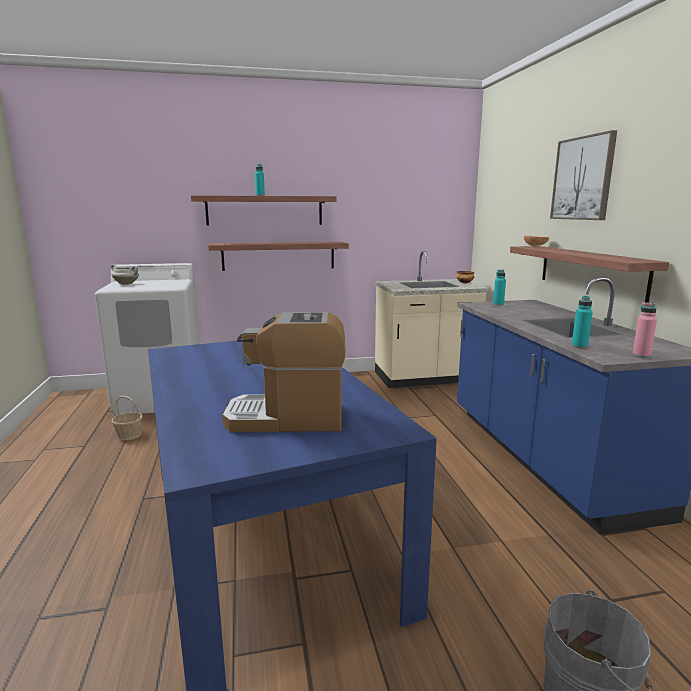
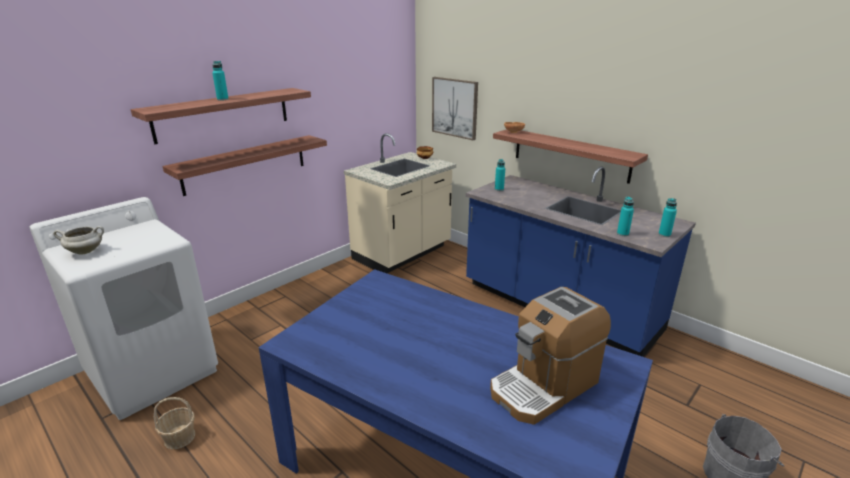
camera: 35 degrees left, 10 degrees up
picture [550,130,617,220] -> picture moved to [432,77,478,140]
pink bottle [632,302,657,358] -> turquoise bottle [659,198,677,237]

